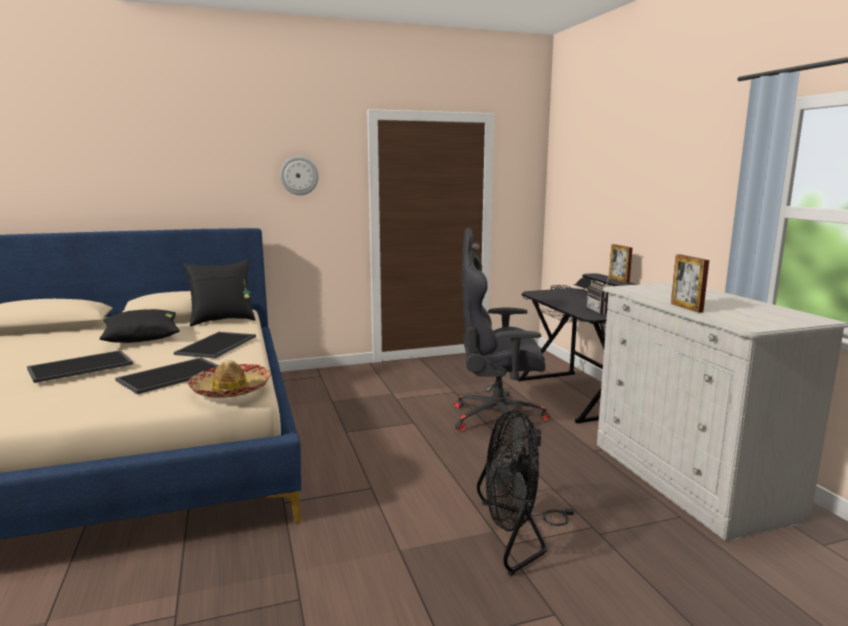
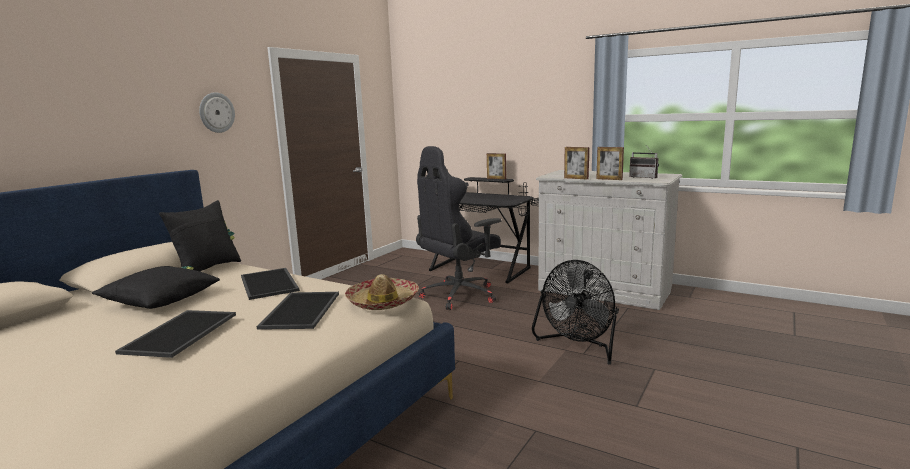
camera: 40 degrees left, 0 degrees up
radio [586,276,609,315] -> radio moved to [629,147,659,179]
none -> picture frame [564,147,589,180]

